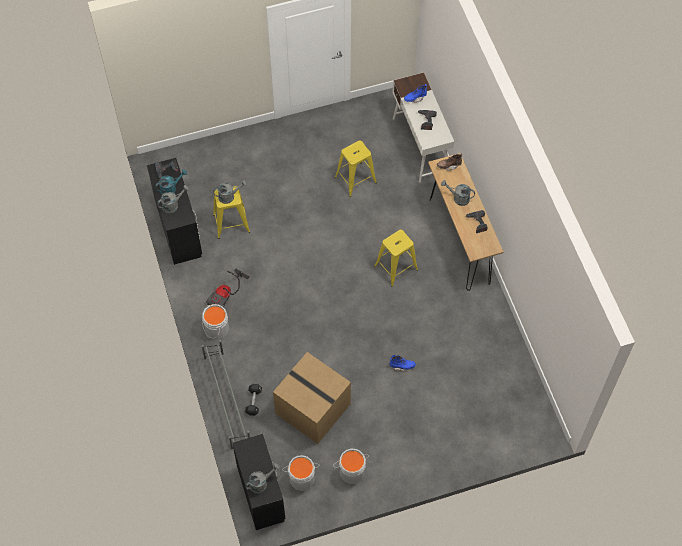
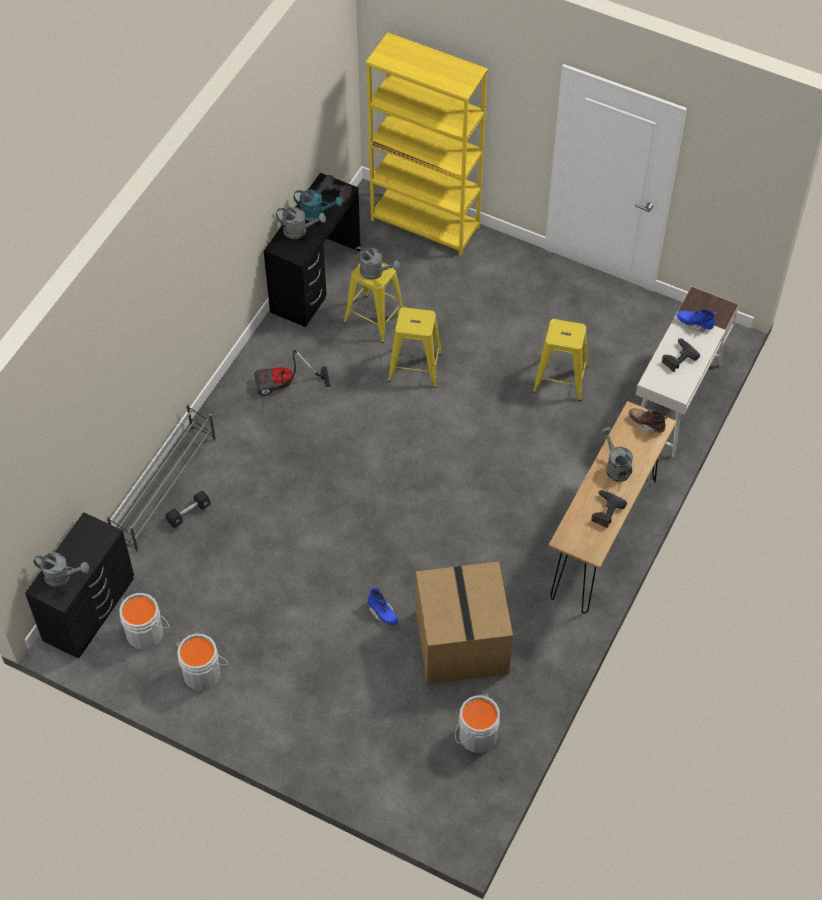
camera: 45 degrees right, 5 degrees down
grey bucket [202,304,229,340] -> grey bucket moved to [455,694,500,753]
cardboard box [273,352,351,444] -> cardboard box moved to [416,562,513,684]
yellow stool [374,230,418,287] -> yellow stool moved to [388,307,442,388]
none -> yellow bookcase [366,32,488,256]

